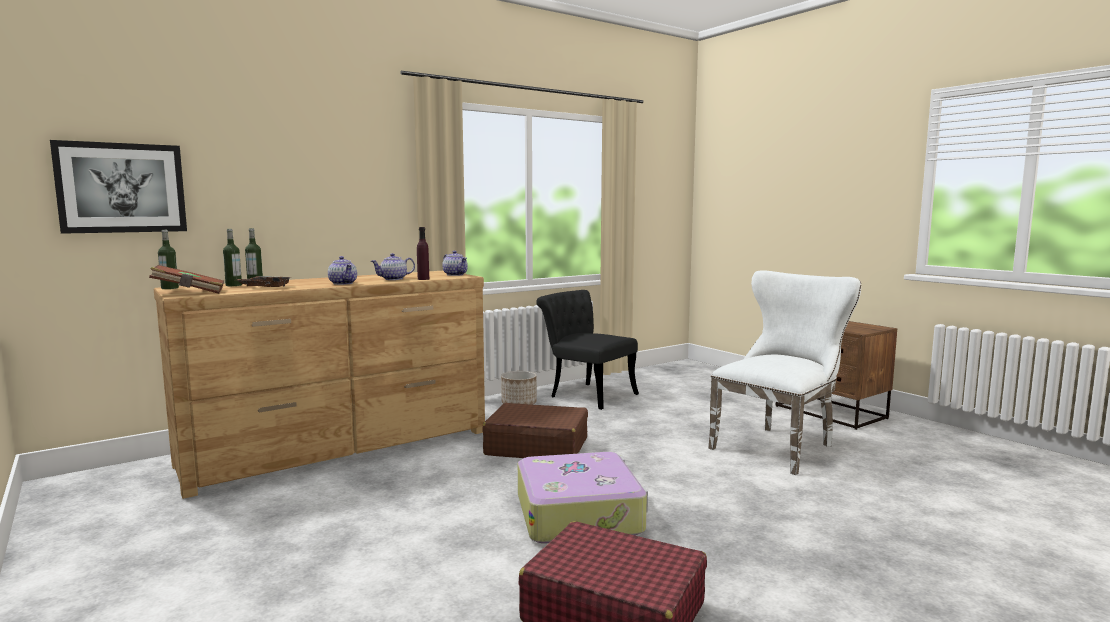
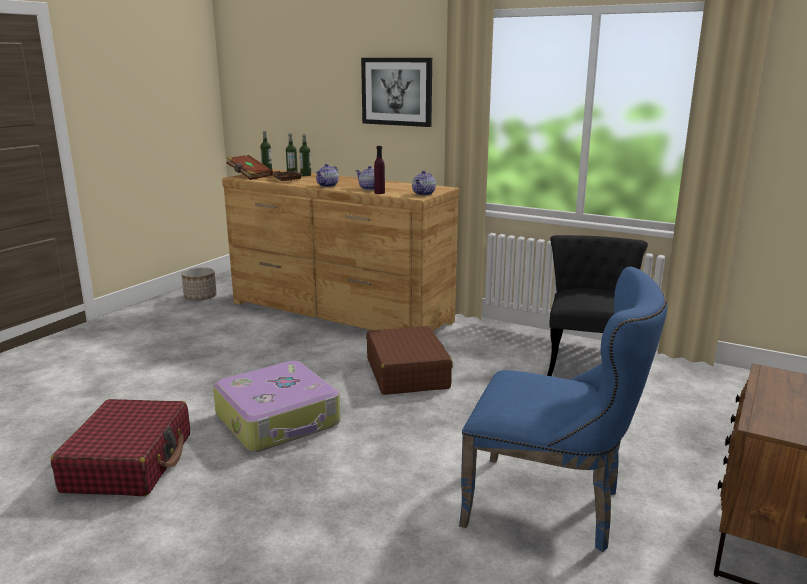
camera: 65 degrees right, 10 degrees up
picture [50,140,187,234] -> picture moved to [361,58,432,127]
planter [501,371,537,405] -> planter moved to [181,267,217,301]
white chair [708,270,861,475] -> blue chair [459,267,667,552]

